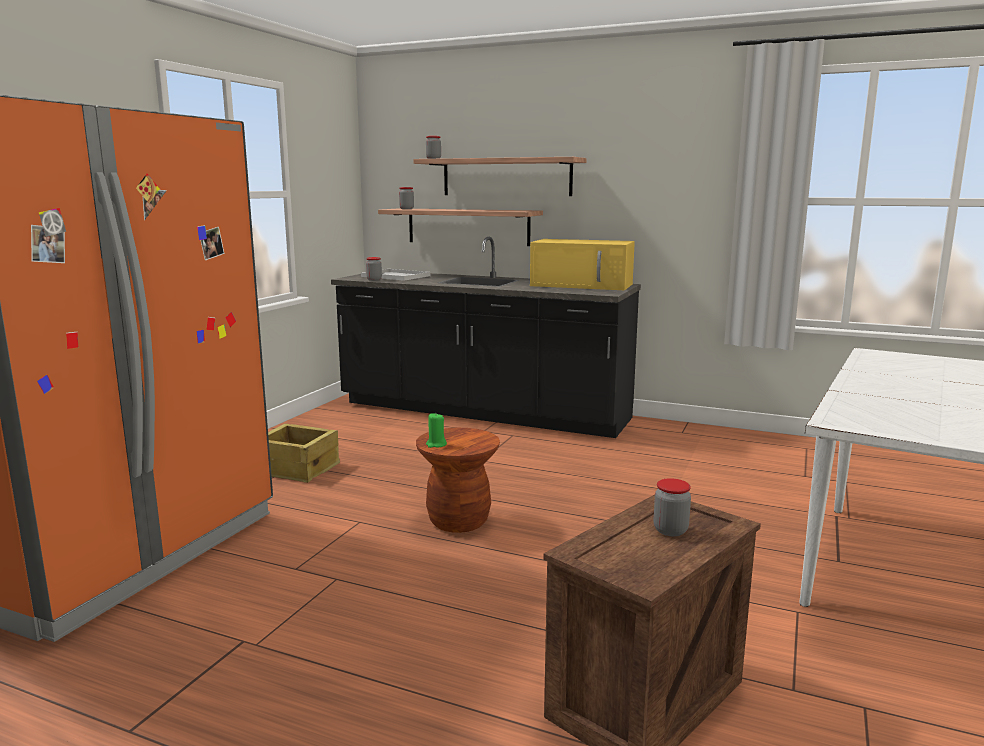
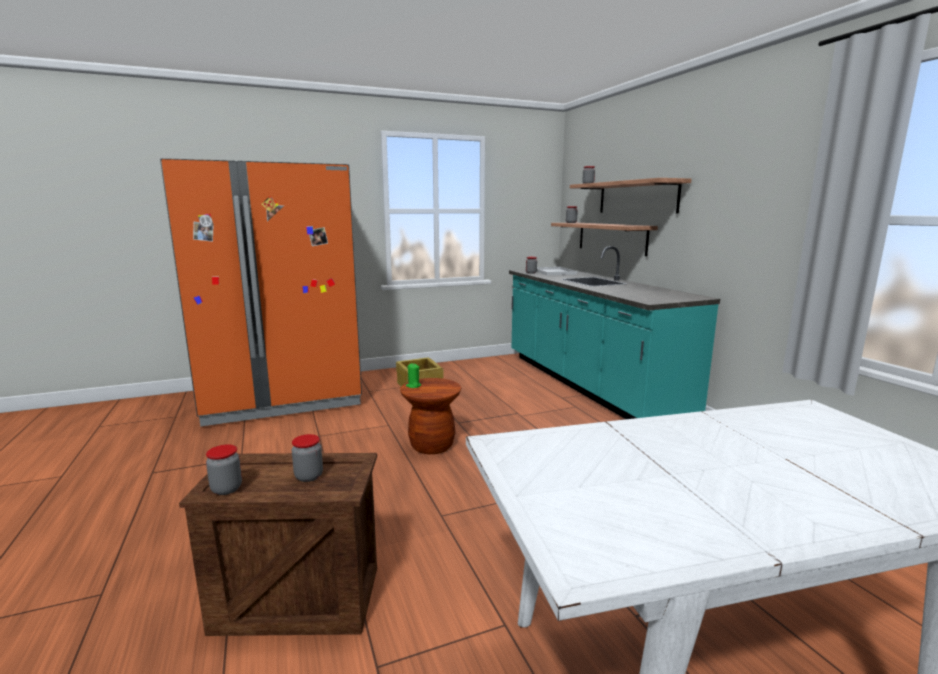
camera: 45 degrees right, 0 degrees up
black counter [331,237,641,438] -> turquoise counter [509,246,720,419]
yellow microwave [530,239,635,290] -> none
none -> jar [206,444,242,495]

